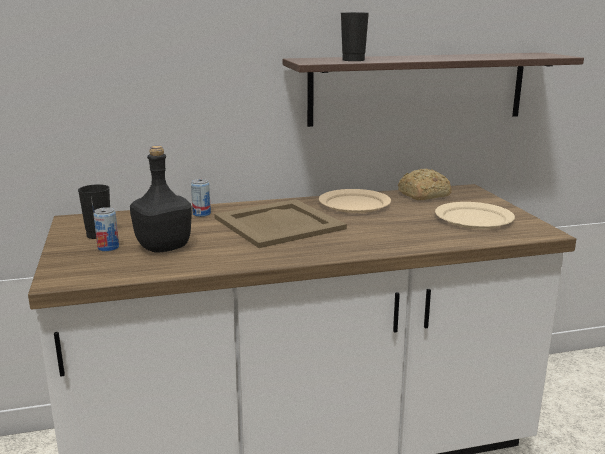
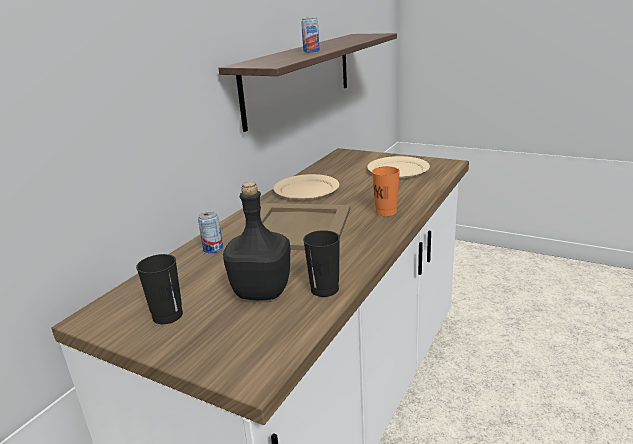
camera: 45 degrees left, 5 degrees up
can [94,207,119,252] -> can moved to [301,17,320,52]
black cup [341,12,369,61] -> black cup moved to [303,230,340,297]
bread [398,169,452,200] -> none
none -> orange cup [372,166,400,216]

